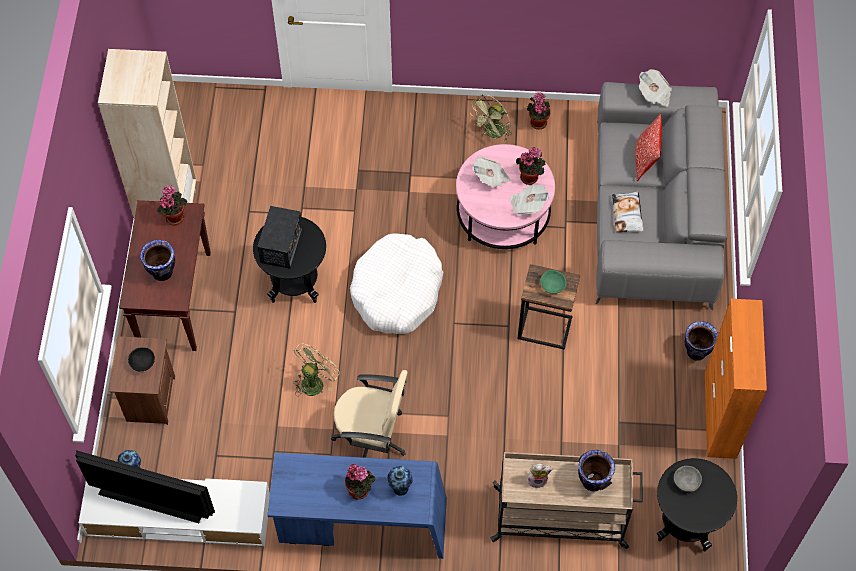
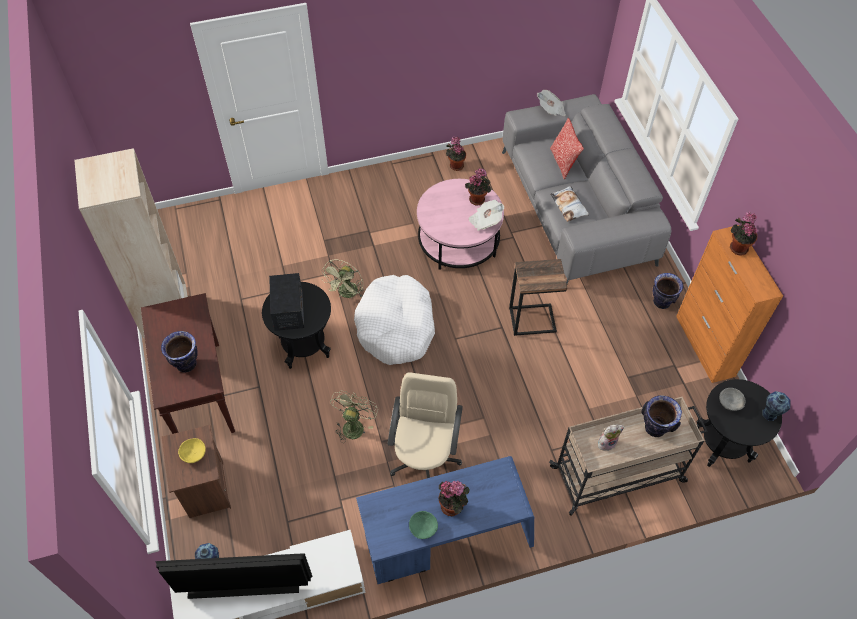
camera: 20 degrees left, 5 degrees down
black bowl [128,347,155,371] -> yellow bowl [178,438,206,463]
potted plant [157,185,187,225] -> potted plant moved to [730,212,757,255]
beige office chair [331,370,408,458] -> beige office chair turned 75 degrees counterclockwise [388,372,463,478]
vase [387,466,413,496] -> vase moved to [762,391,791,421]
green fan [470,94,512,141] -> green fan moved to [322,259,364,299]
newspaper [472,157,510,188] -> none
green bowl [540,270,566,294] -> green bowl moved to [409,511,438,539]

